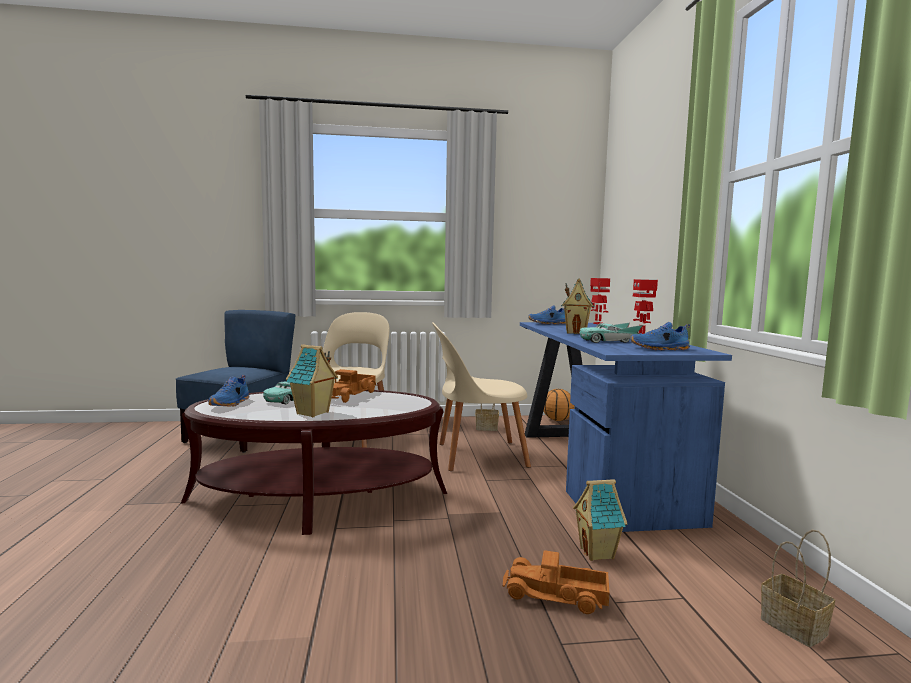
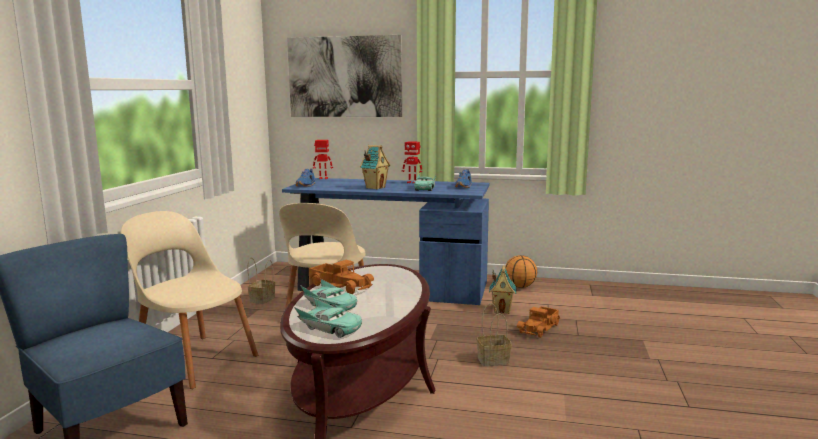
camera: 70 degrees left, 5 degrees up
blue shoe [208,375,249,406] -> turquoise toy car [294,299,362,338]
toy house [286,344,338,417] -> none
basketball [544,389,575,421] -> basketball moved to [505,255,537,288]
basket [761,530,835,647] -> basket moved to [477,303,512,367]
none -> picture [287,35,402,117]

